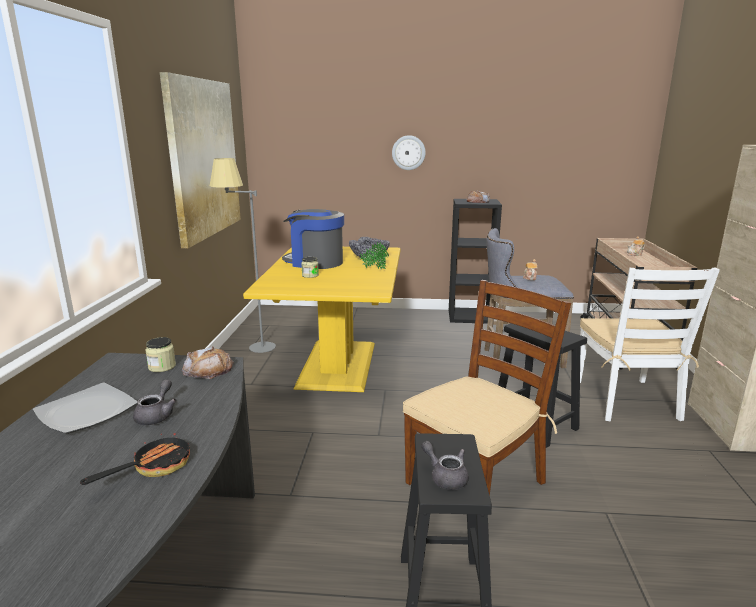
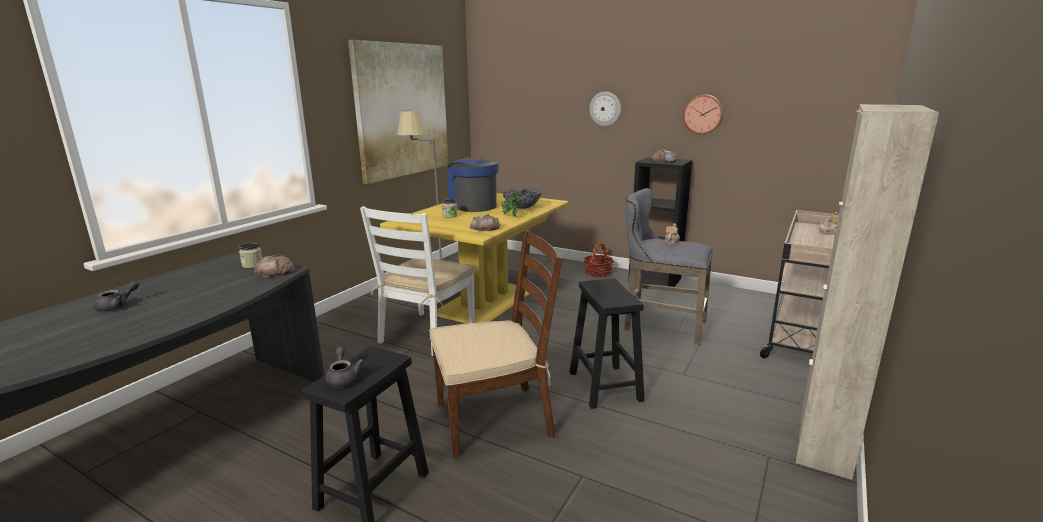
camera: 25 degrees right, 0 degrees up
plate [33,383,138,434] -> none
frying pan [80,427,190,485] -> none
grey teapot [133,379,177,425] -> grey teapot moved to [95,281,139,312]
white chair [580,267,720,422] -> white chair moved to [360,206,475,356]
none -> bread [470,214,500,231]
none -> basket [584,243,614,277]
none -> wall clock [683,95,723,134]

